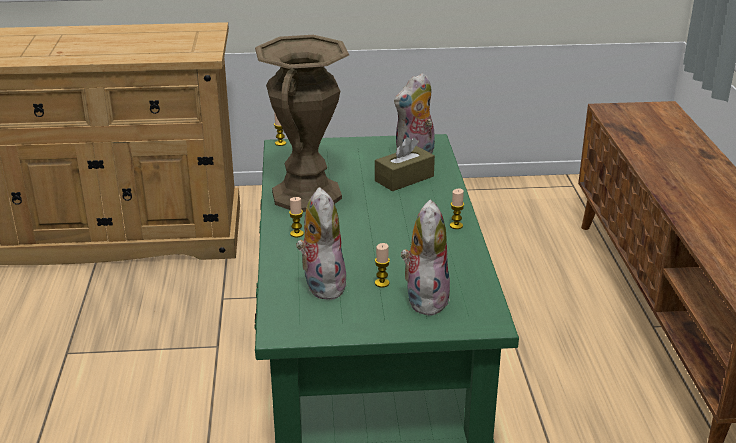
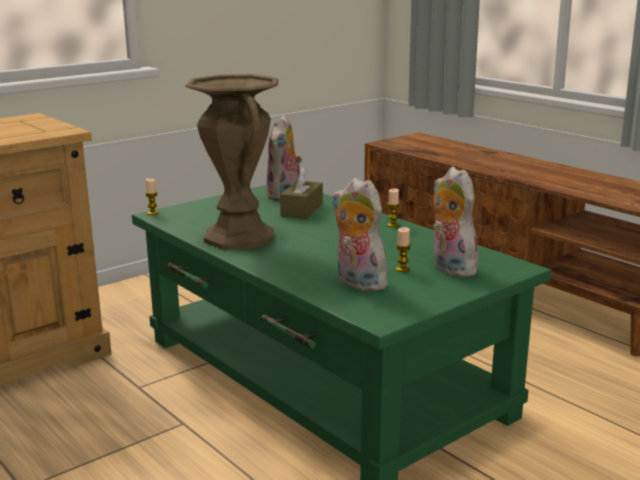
camera: 35 degrees left, 10 degrees down
candle [289,197,304,238] -> none

